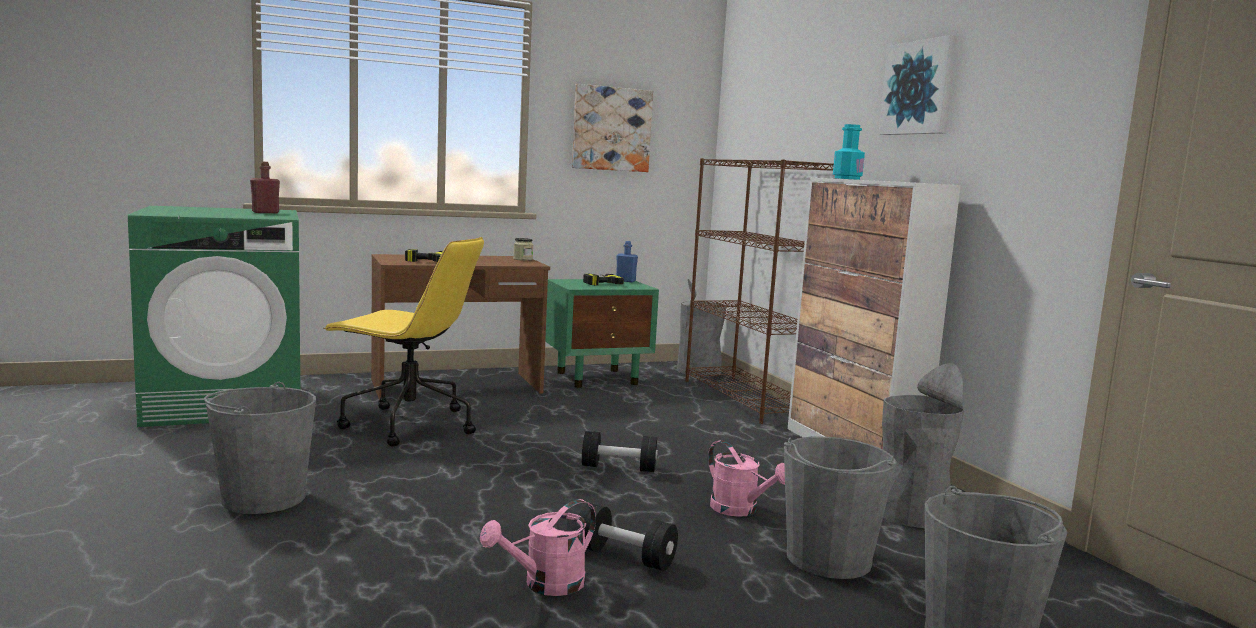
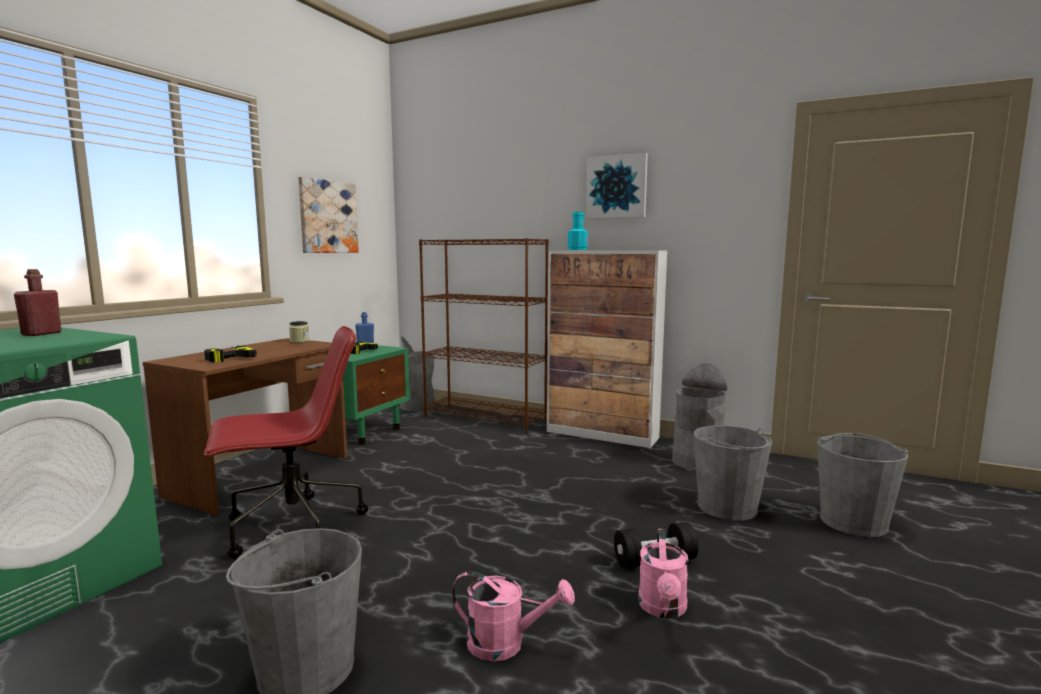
camera: 40 degrees left, 0 degrees up
yellow office chair [323,237,484,447] -> red office chair [204,326,368,559]
black dumbbell [582,431,658,472] -> none
pink watering can [708,440,785,517] -> pink watering can moved to [452,571,575,661]

